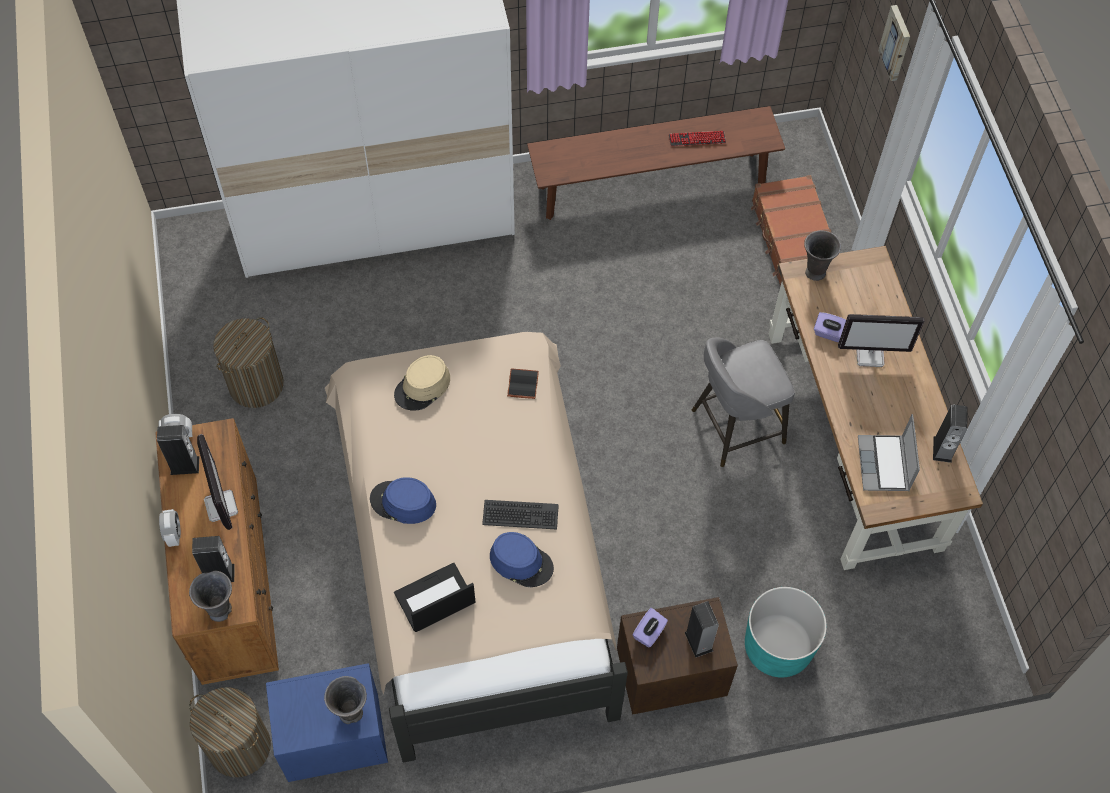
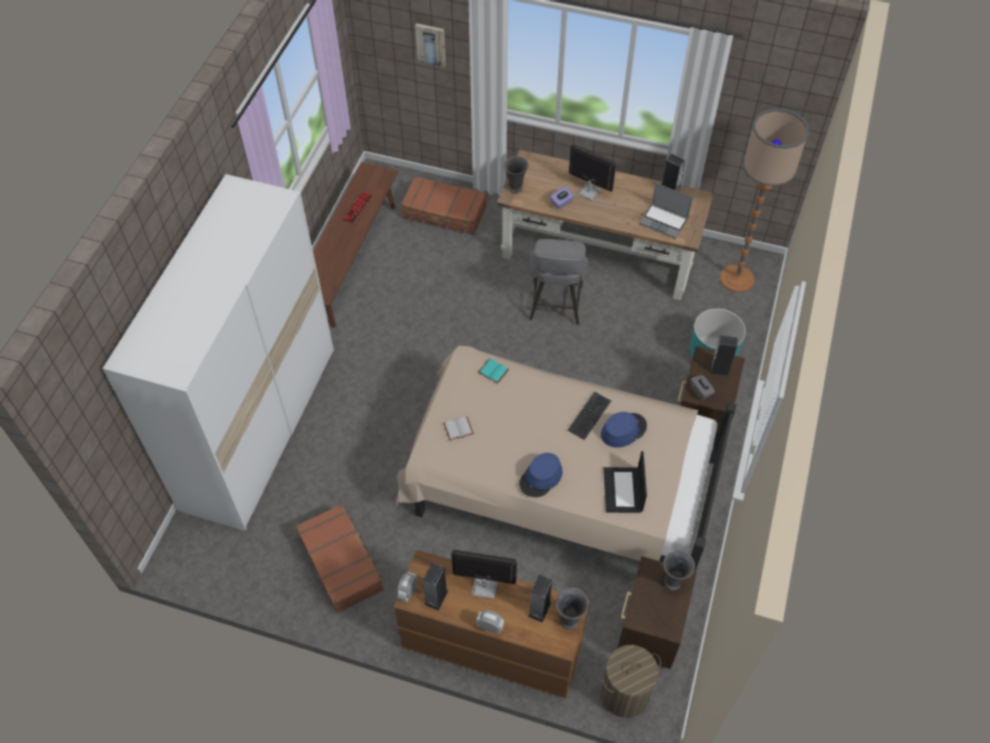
camera: 60 degrees left, 5 degrees down
laundry basket [213,317,284,408] -> brown suitcase [296,504,384,614]
blue nightstand [266,663,388,782] -> brown nightstand [617,556,697,669]
beige hat [394,355,450,411] -> white book [444,416,474,441]
black book [507,368,539,399] -> turquoise book [478,358,509,384]
purple tissue box [633,608,668,647] -> grey tissue box [690,375,715,400]
monitor [838,314,925,367] -> monitor turned 90 degrees counterclockwise [569,144,616,201]
none -> floor lamp [720,108,809,293]

